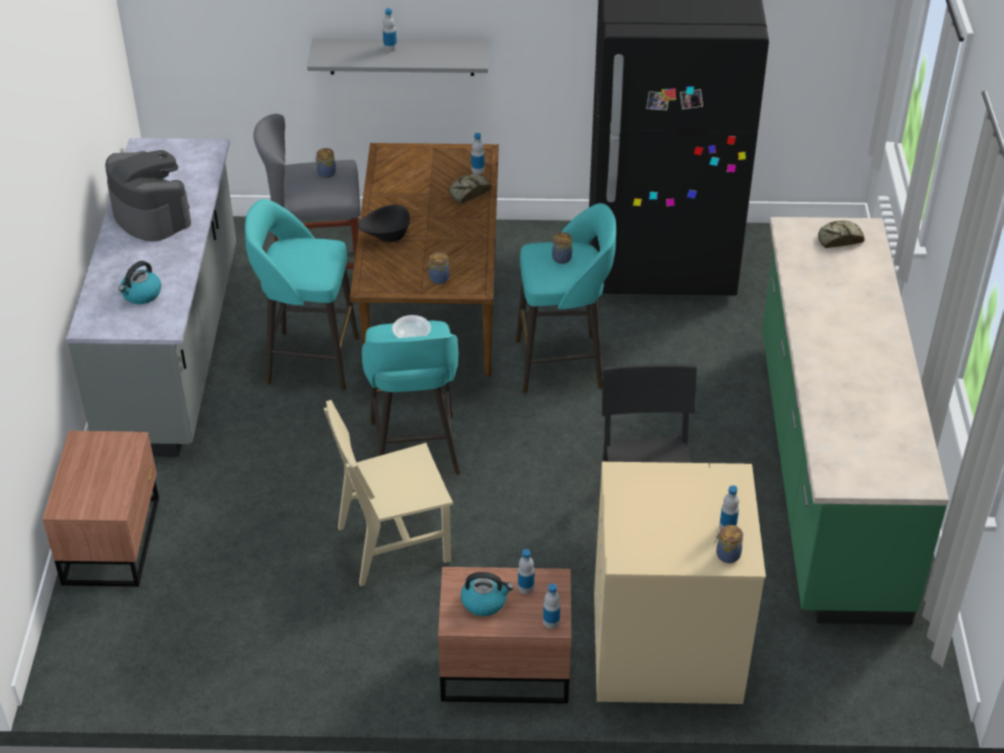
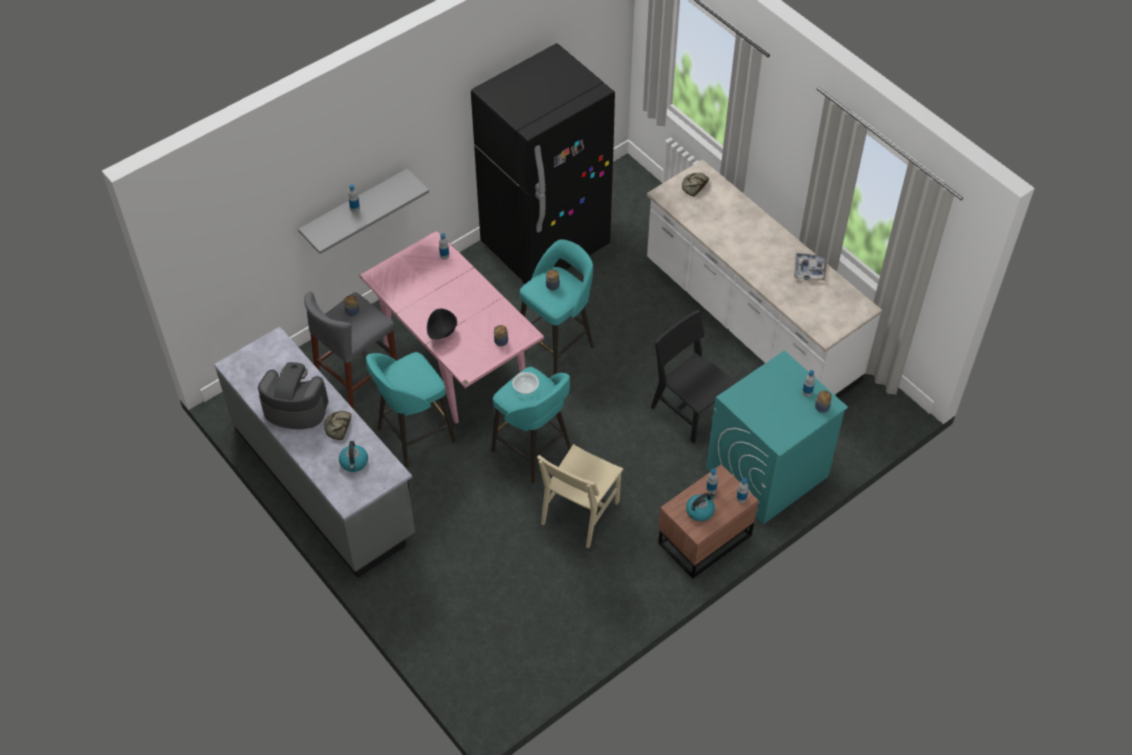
camera: 40 degrees left, 10 degrees up
brown nightstand [42,431,159,587] -> none
brown dining table [350,143,499,377] -> pink dining table [359,231,544,424]
bread [449,174,492,204] -> bread moved to [324,411,351,440]
beige washing machine [594,462,766,704] -> turquoise washing machine [706,350,848,524]
green counter [762,217,949,625] -> white counter [647,159,882,398]
none -> tray [794,253,827,281]

